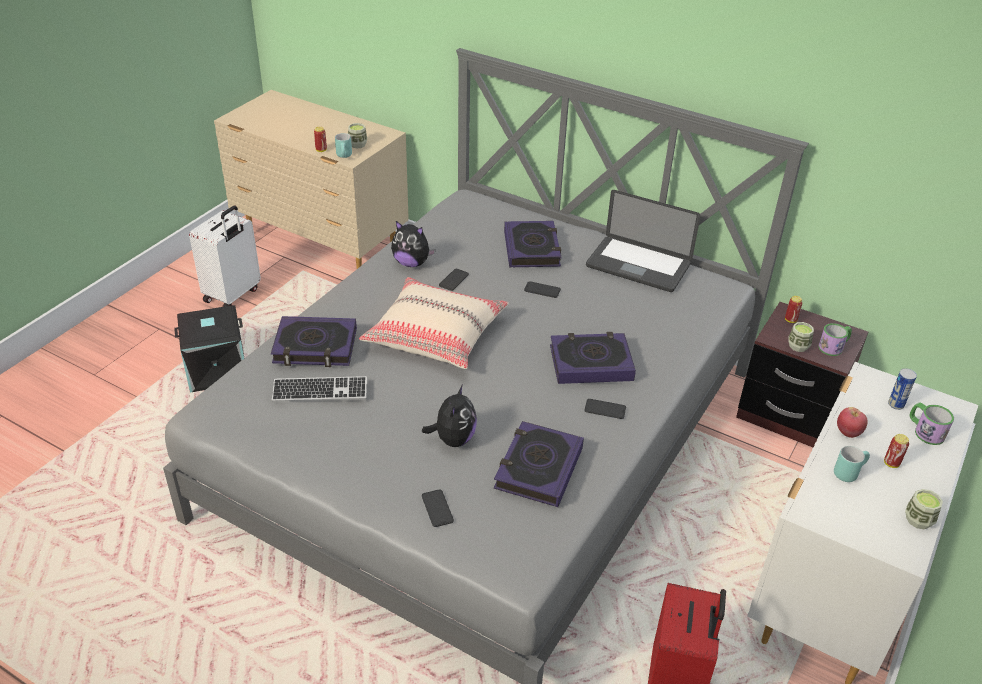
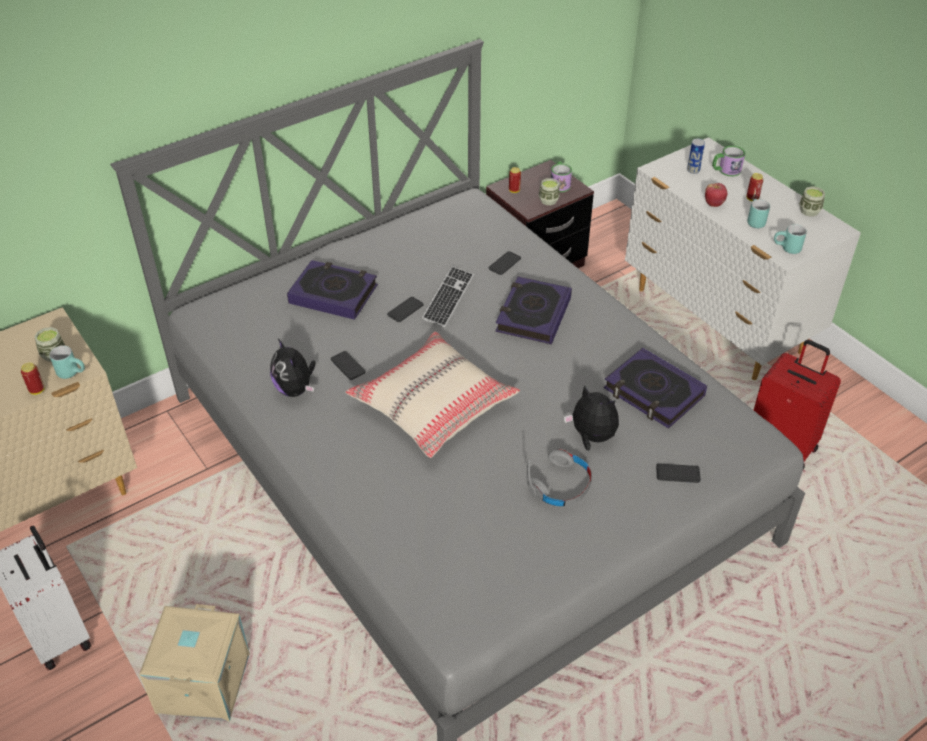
camera: 65 degrees left, 5 degrees up
black storage box [174,305,244,393] -> beige storage box [139,604,250,721]
book [271,316,357,367] -> none
keyboard [272,376,367,401] -> keyboard moved to [421,266,474,328]
plush toy [391,221,436,267] -> plush toy turned 105 degrees clockwise [270,339,316,397]
phone [584,399,626,419] -> phone moved to [489,251,521,275]
laptop [586,190,700,292] -> none
none -> grey headphones [527,449,592,506]
none -> turquoise mug [774,224,807,254]

